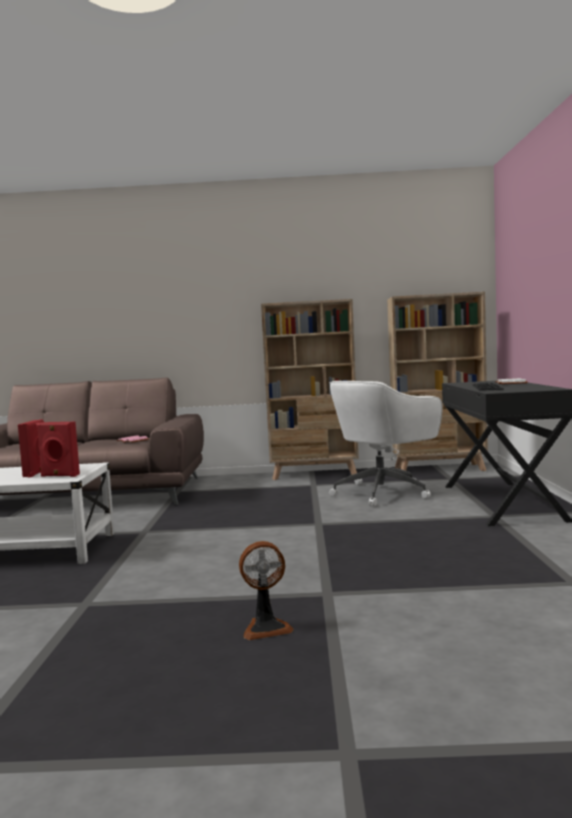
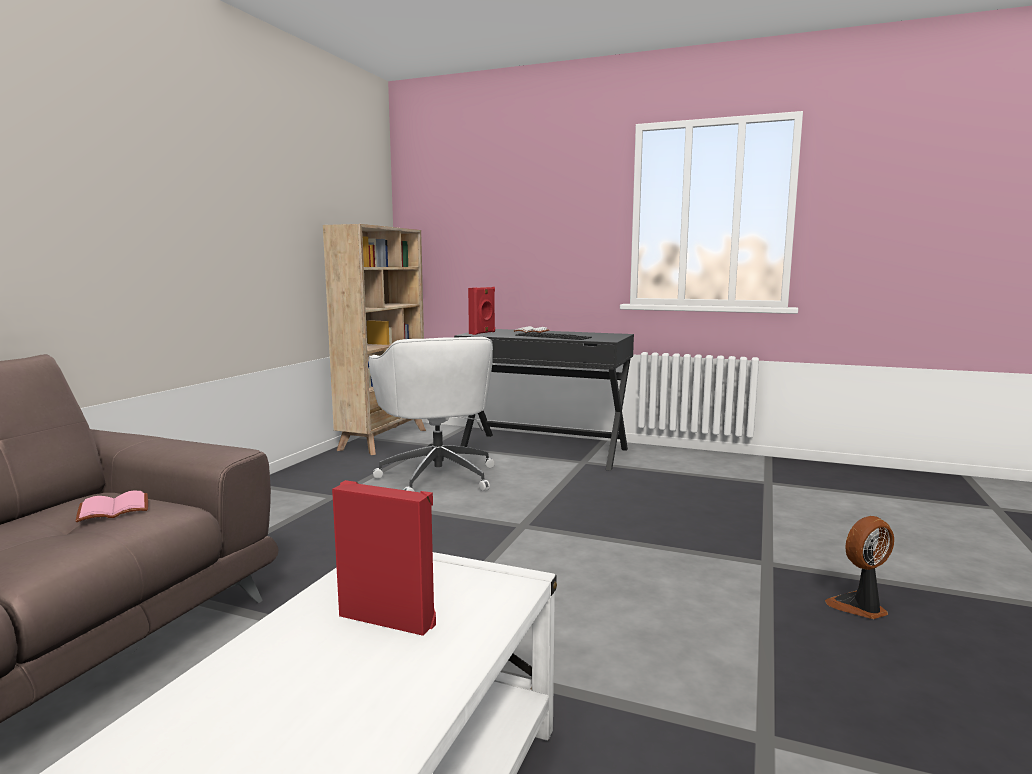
camera: 70 degrees left, 5 degrees up
red speaker [36,422,80,477] -> red speaker moved to [468,287,495,335]
fan [239,541,294,640] -> fan turned 120 degrees counterclockwise [825,516,894,619]
beige bookcase [261,299,359,480] -> none

